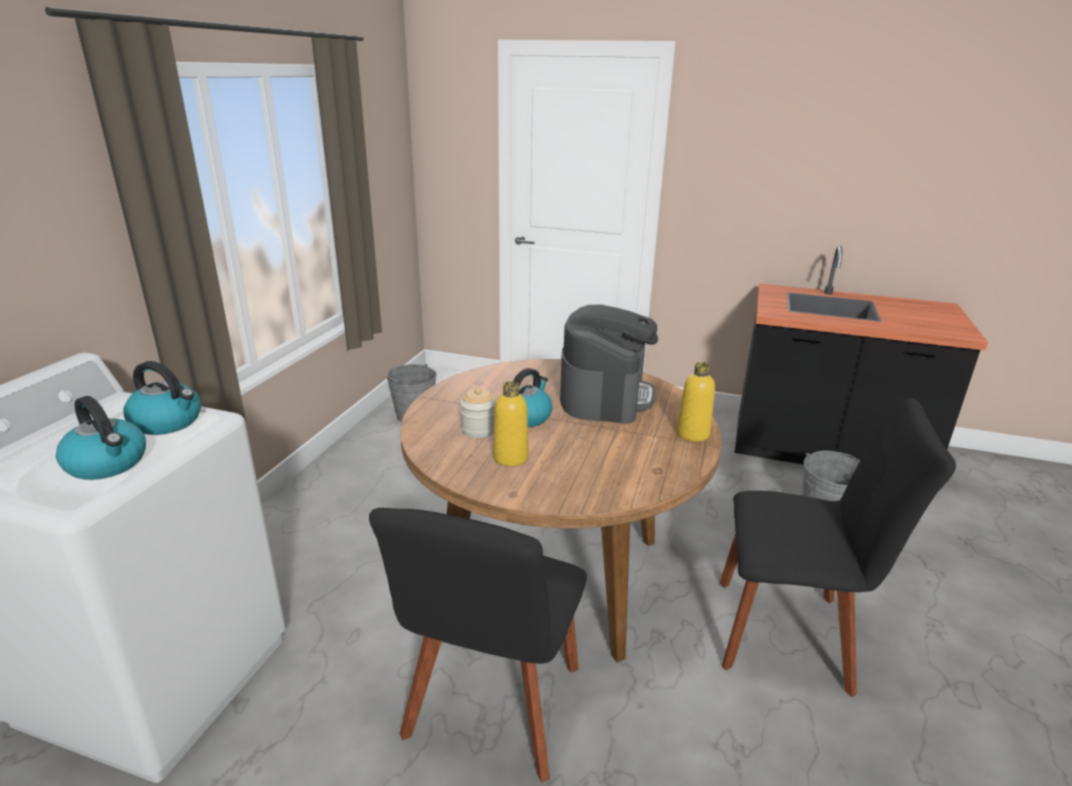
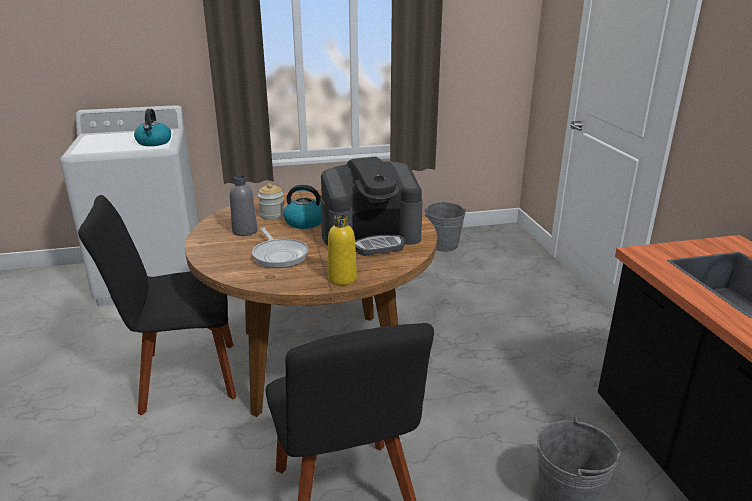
camera: 60 degrees right, 0 degrees up
kettle [56,396,146,480] -> none
yellow bottle [493,381,528,466] -> grey bottle [230,175,257,236]
none -> frying pan [252,228,309,268]

